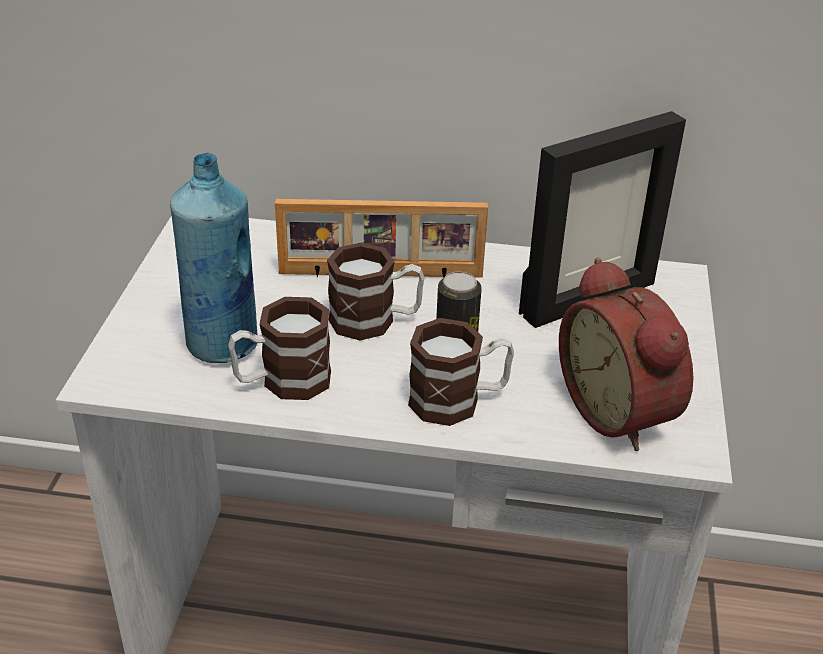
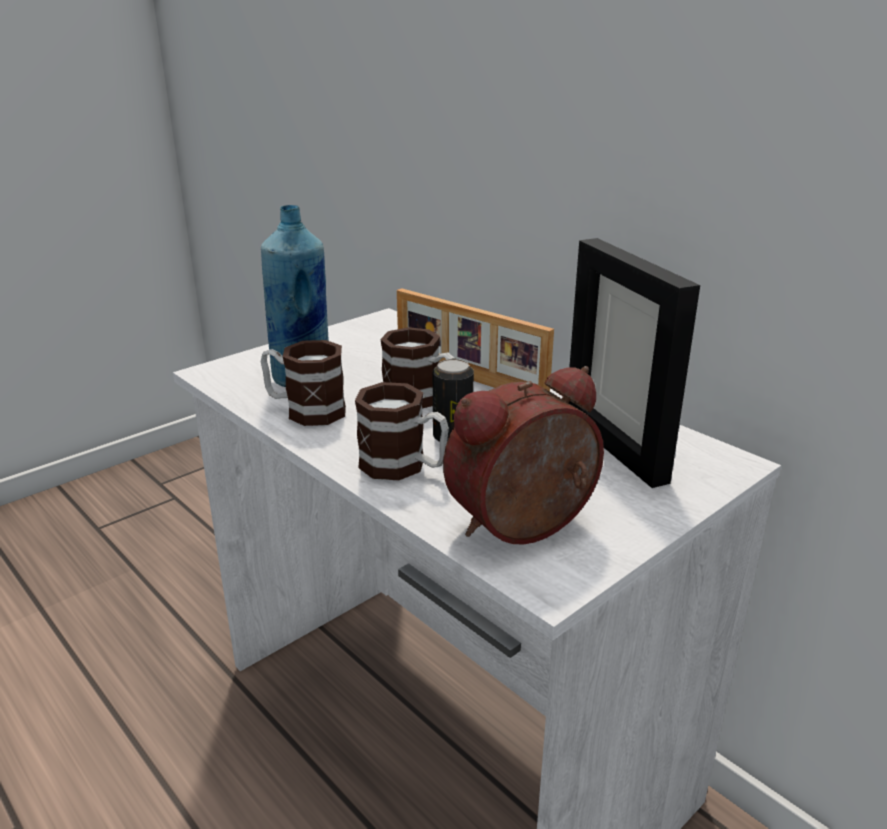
camera: 40 degrees right, 10 degrees down
picture frame [519,111,686,328] -> picture frame turned 60 degrees clockwise [569,238,700,488]
alarm clock [559,257,693,451] -> alarm clock turned 45 degrees clockwise [443,366,604,544]

